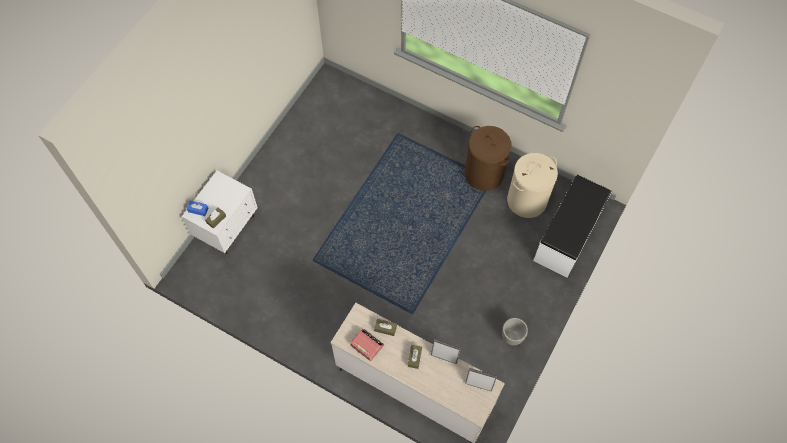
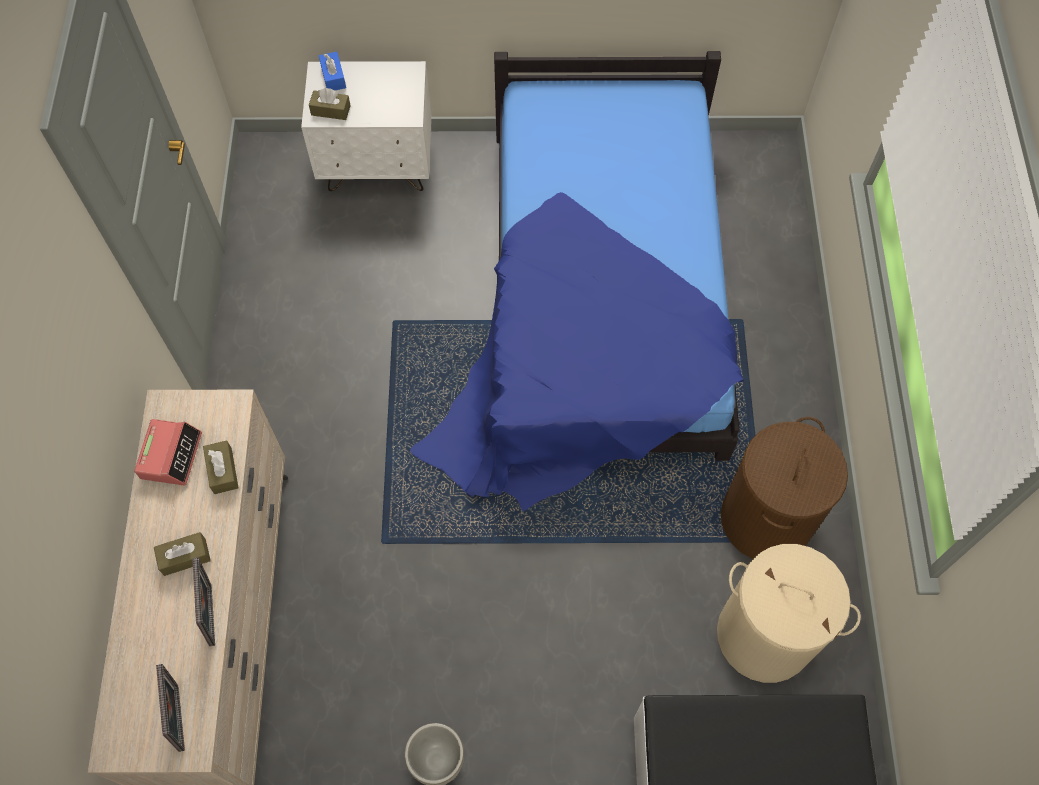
camera: 60 degrees right, 0 degrees up
none -> bed [410,51,743,511]

